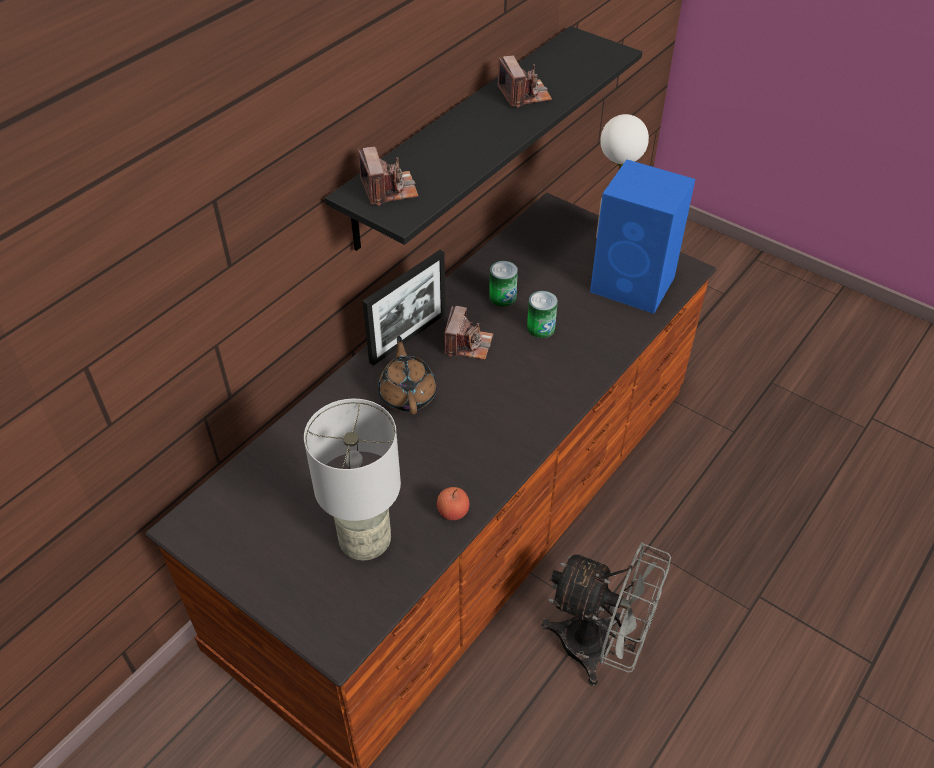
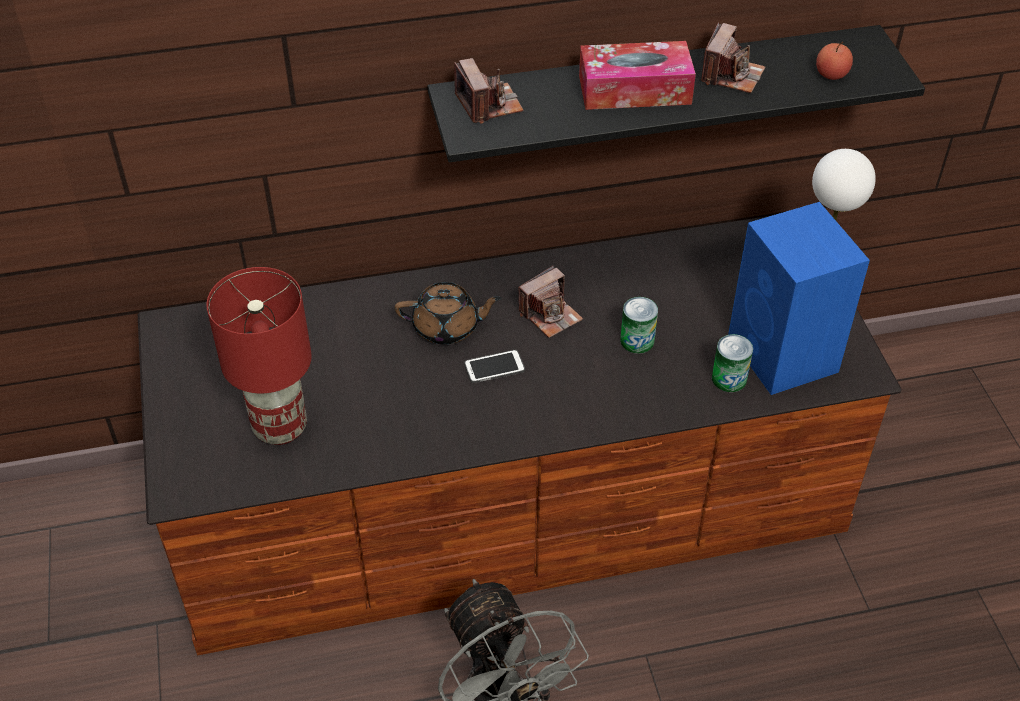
camera: 40 degrees right, 0 degrees up
grey table lamp [304,399,401,561] -> red table lamp [206,267,312,445]
camera [358,147,418,206] -> camera turned 45 degrees counterclockwise [454,58,523,124]
picture frame [363,250,446,366] -> none
brown teapot [378,336,437,415] -> brown teapot turned 60 degrees clockwise [395,282,502,344]
apple [437,487,469,520] -> apple moved to [816,42,853,80]
can [489,261,518,307] -> can moved to [712,334,753,392]
none -> phone [464,350,525,383]
none -> tissue box [579,41,696,110]

